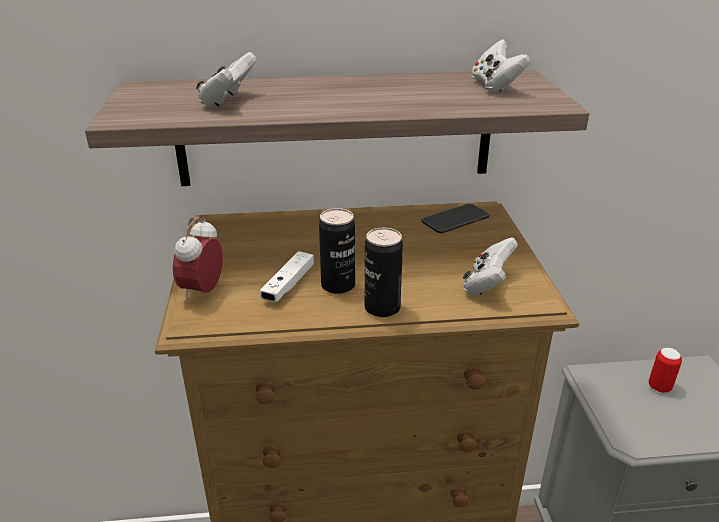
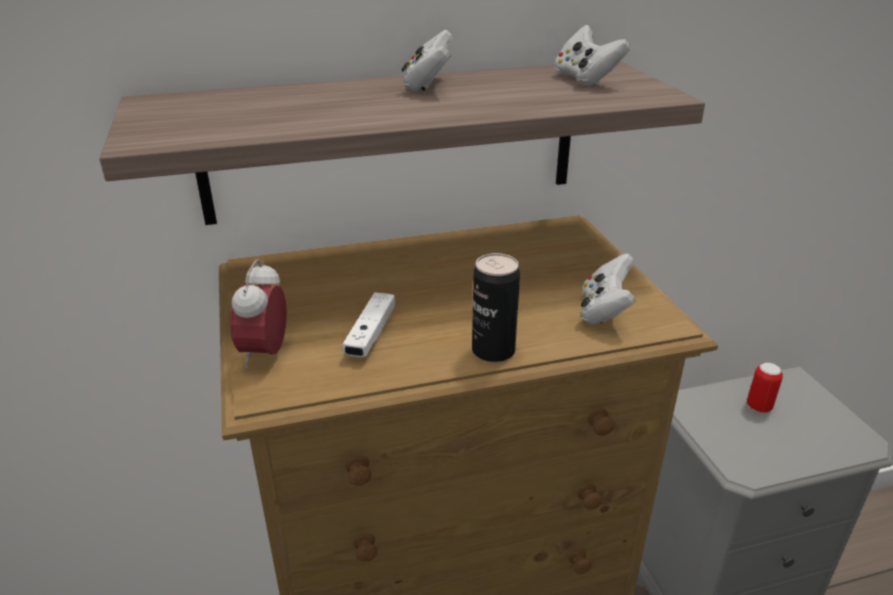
camera: 10 degrees left, 0 degrees up
white game controller [196,52,257,107] -> white game controller moved to [402,30,453,91]
can [319,208,355,294] -> none
phone [422,203,489,233] -> none

